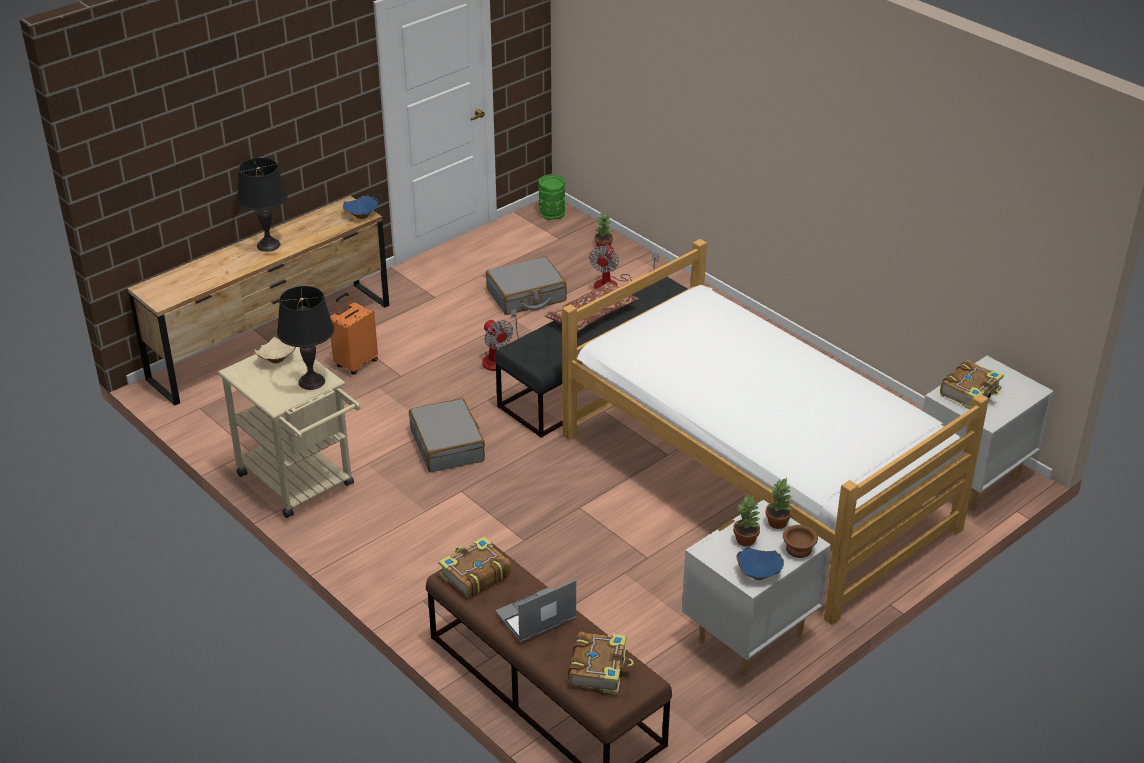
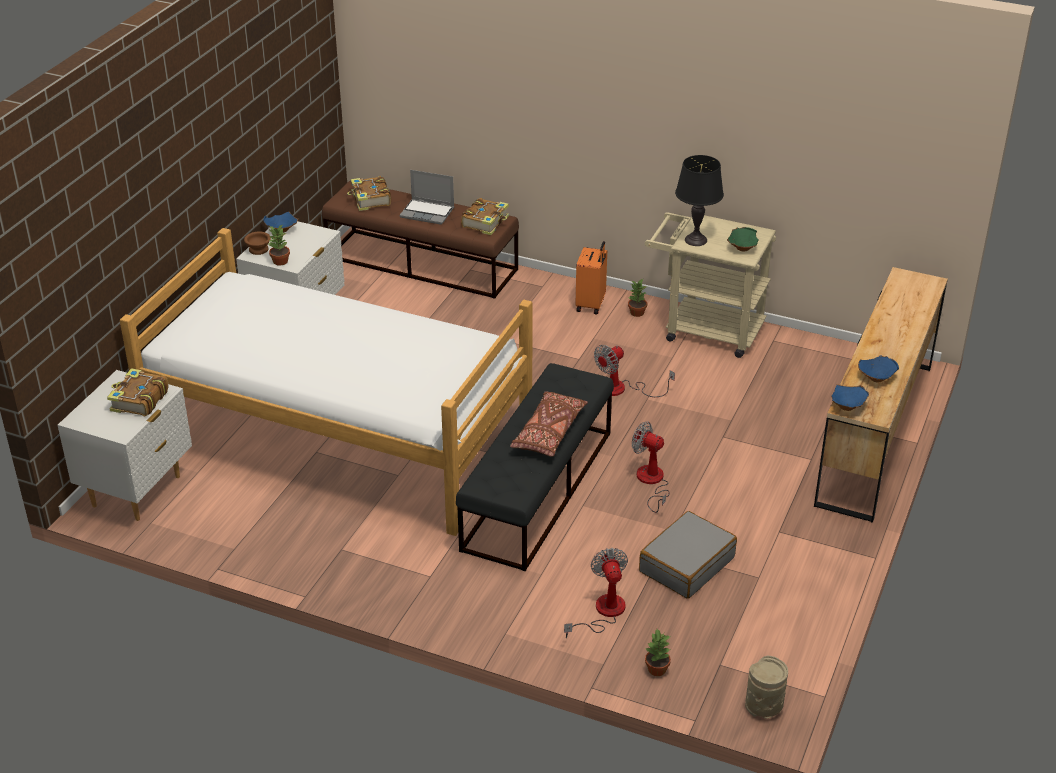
camera: 155 degrees right, 0 degrees up
black table lamp [237,158,287,252] -> none
beige bowl [254,337,296,363] -> green bowl [727,227,759,251]
orange suitcase [330,293,378,375] -> orange suitcase moved to [575,241,607,315]
grey suitcase [409,398,485,472] -> fan [594,345,675,397]
laptop [495,580,577,643] -> laptop turned 75 degrees clockwise [400,170,454,225]
green vase [538,174,565,220] -> beige vase [745,656,788,719]
potted plant [733,494,761,546] -> potted plant moved to [628,279,647,317]
none -> blue bowl [858,355,899,383]

